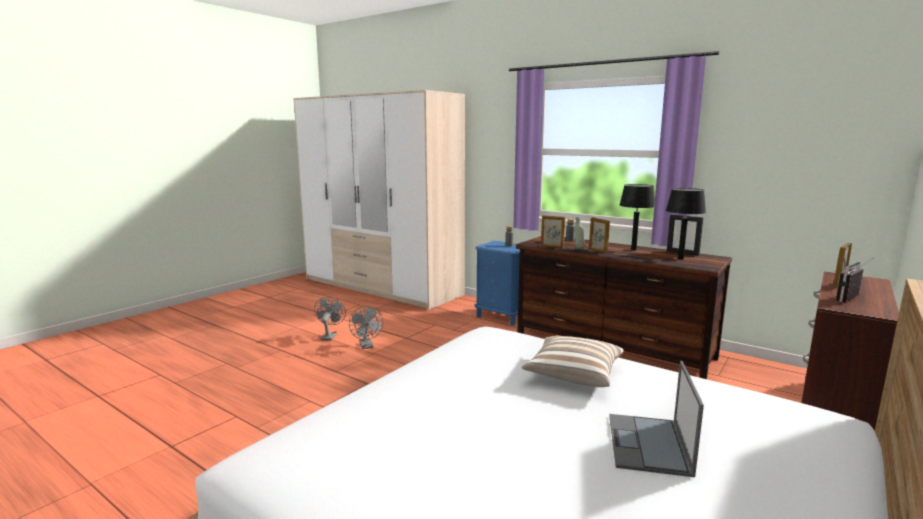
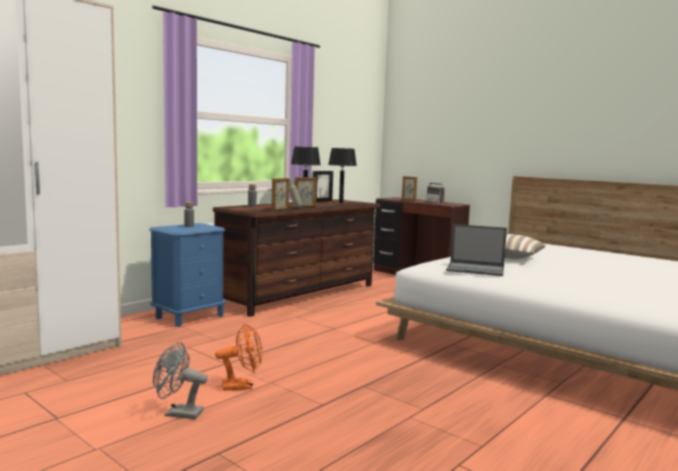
camera: 85 degrees left, 5 degrees down
grey fan [349,306,383,349] -> orange fan [215,323,263,391]
laptop [609,361,704,477] -> laptop moved to [446,224,507,276]

